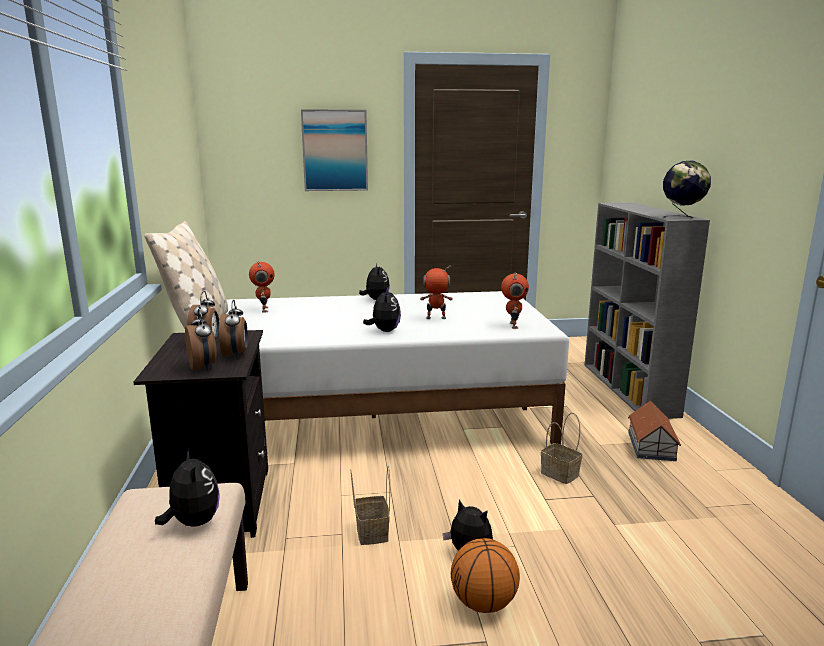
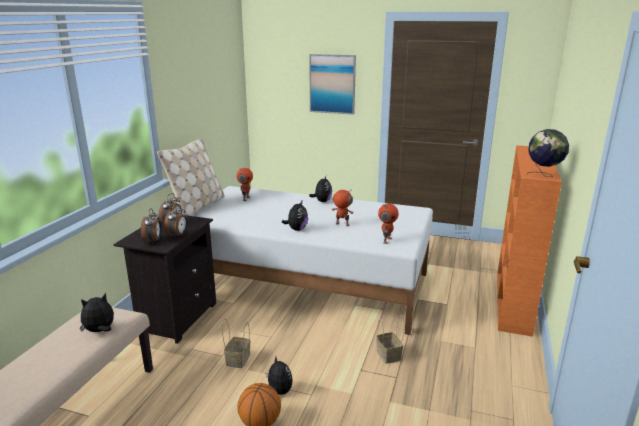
camera: 25 degrees right, 5 degrees up
plush toy [155,448,220,527] -> plush toy turned 120 degrees counterclockwise [80,293,114,332]
grey bookcase [585,203,710,419] -> orange bookcase [497,145,562,337]
toy house [628,400,681,461] -> none

